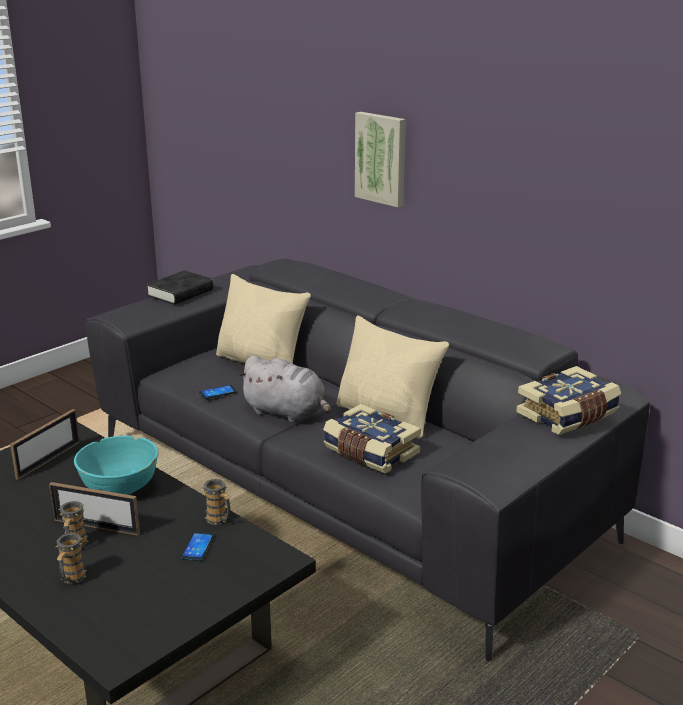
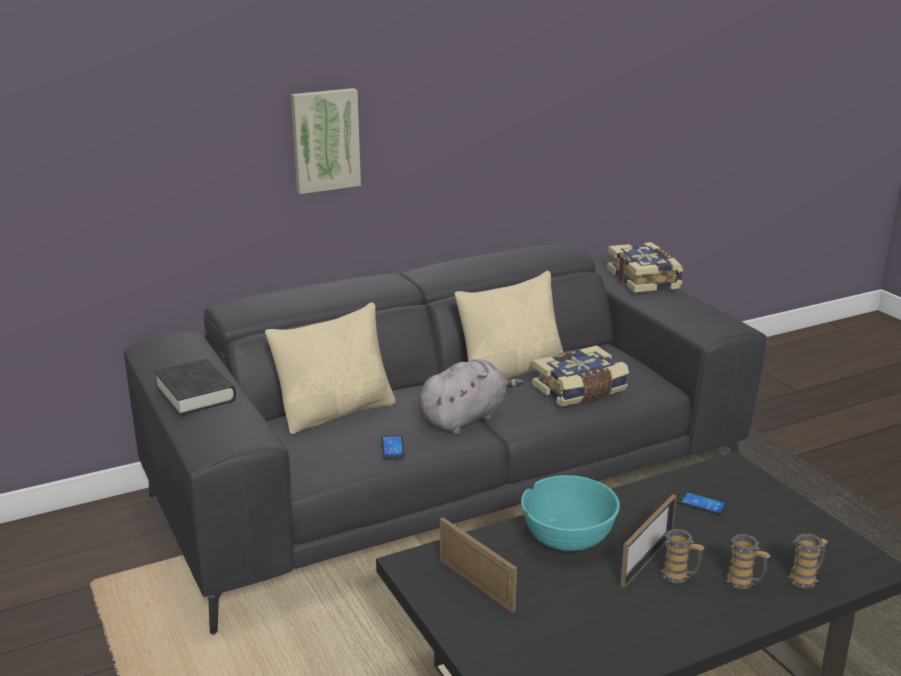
camera: 70 degrees left, 0 degrees up
mug [202,479,231,525] -> mug moved to [788,533,828,588]

